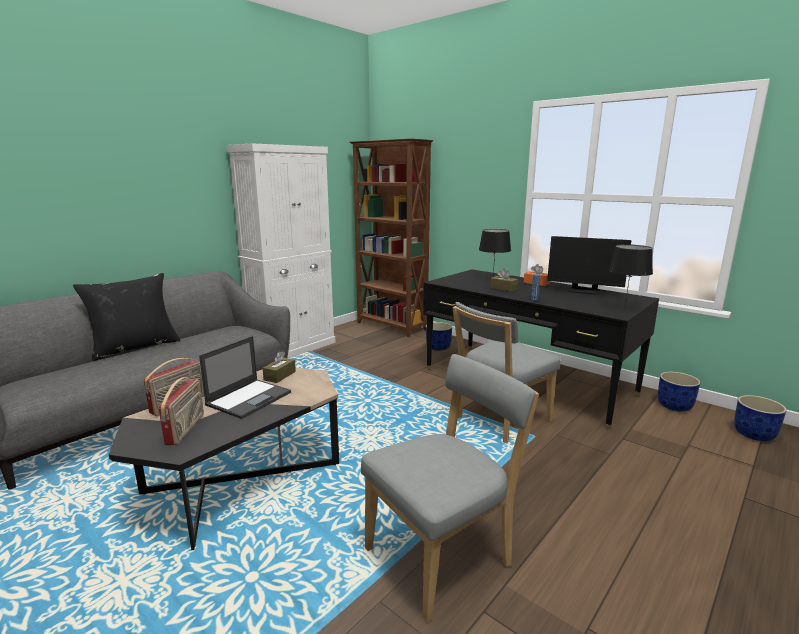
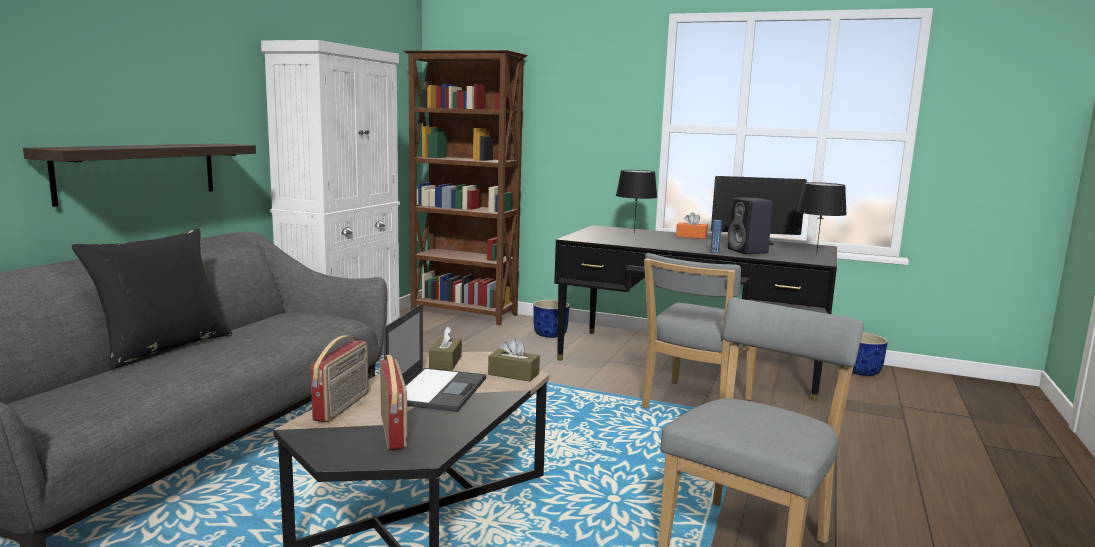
camera: 20 degrees left, 5 degrees down
brown tissue box [490,269,518,292] -> brown tissue box moved to [488,337,540,382]
blue planter [734,395,787,441] -> none
none -> shelf [23,143,256,207]
none -> black speaker [727,198,773,254]

